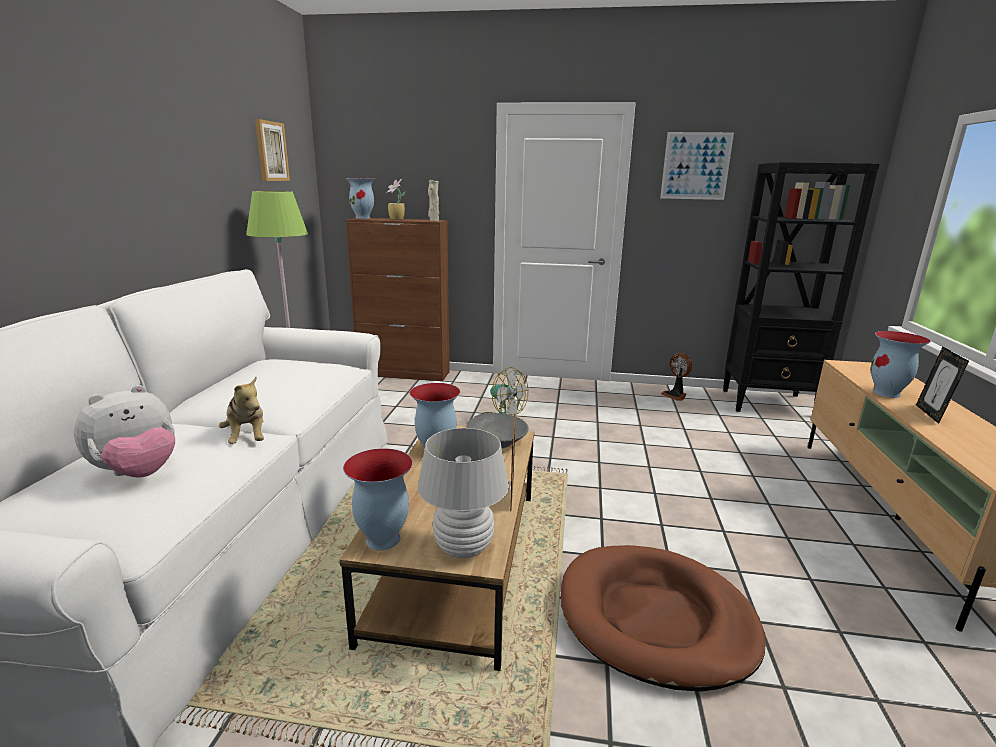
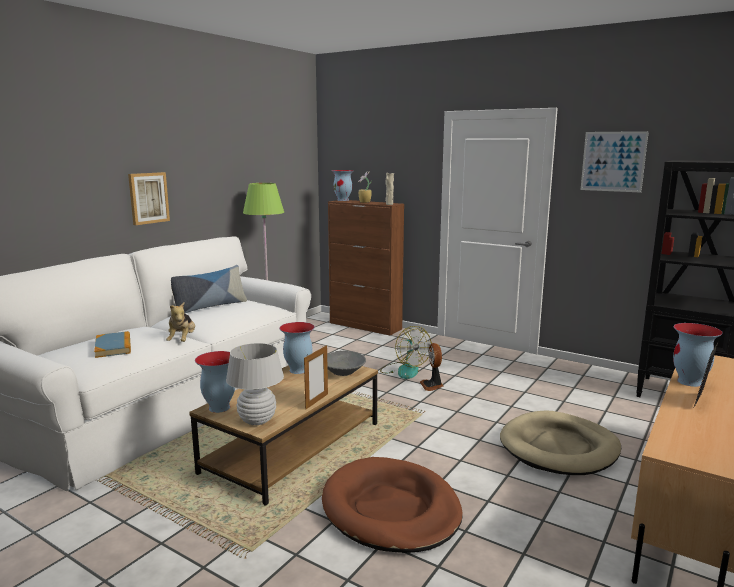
camera: 25 degrees right, 5 degrees down
plush toy [74,385,175,477] -> book [94,331,131,358]
picture [255,119,290,181] -> picture moved to [128,172,170,225]
fan [661,353,692,401] -> fan moved to [420,343,444,391]
none -> pillow [171,265,247,313]
none -> beige dog bed [500,410,621,475]

